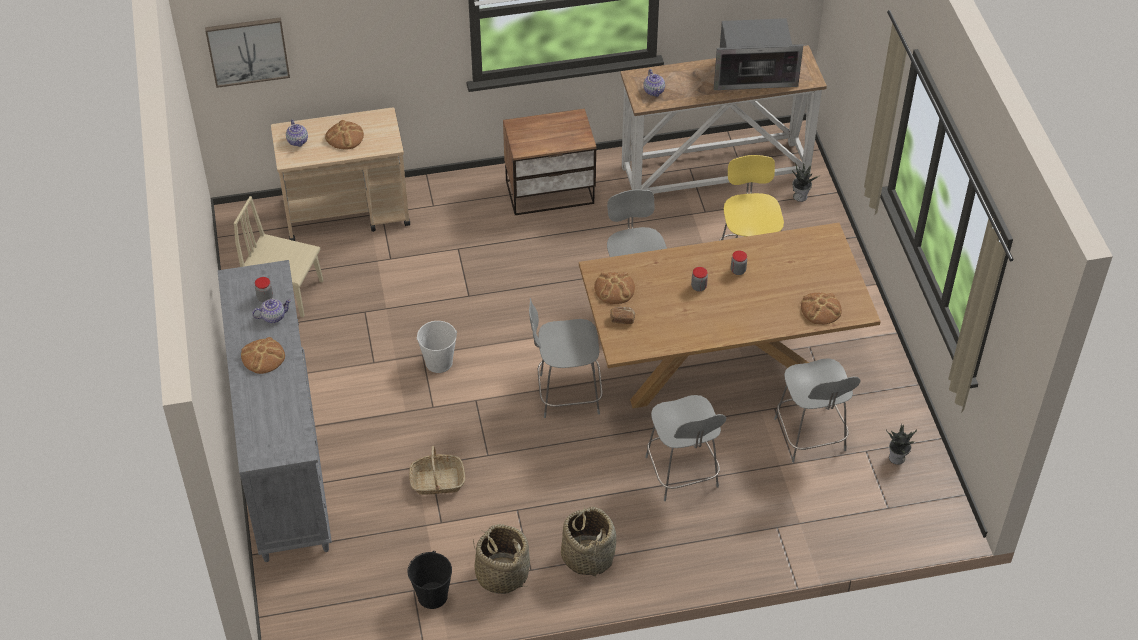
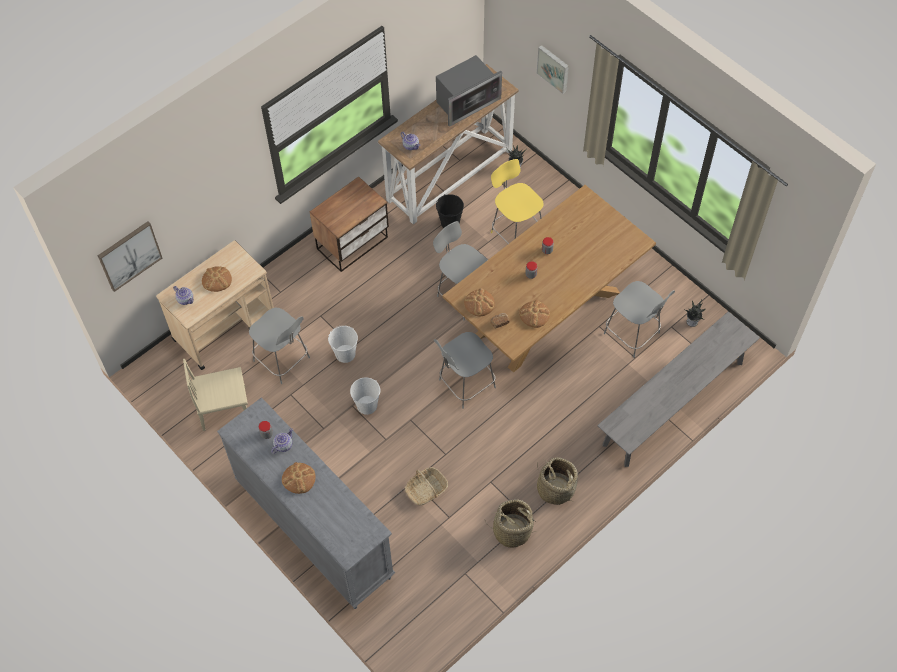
camera: 30 degrees left, 10 degrees up
black bucket [407,551,452,609] -> black bucket moved to [436,194,464,228]
grey stool [645,395,726,501] -> grey stool moved to [249,308,310,384]
bread [801,293,842,325] -> bread moved to [519,300,550,328]
none -> white bucket [328,325,358,363]
none -> picture [537,45,569,94]
none -> grey bench [597,311,760,467]

